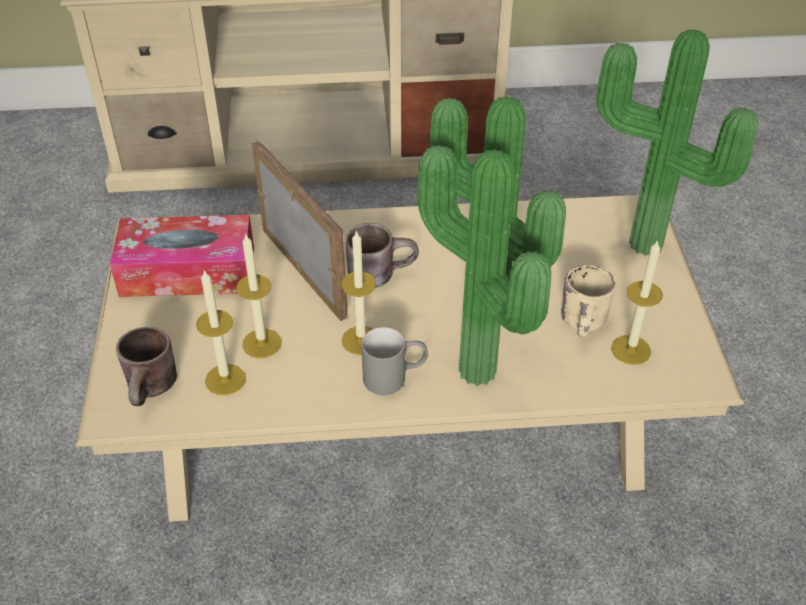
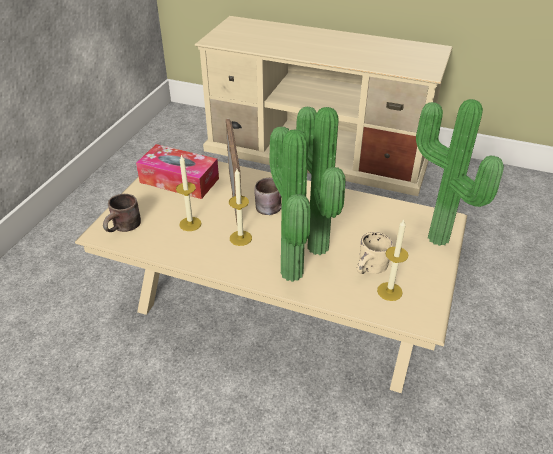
camera: 25 degrees right, 5 degrees down
candle [196,270,246,395] -> none
grey mug [361,327,428,395] -> none

